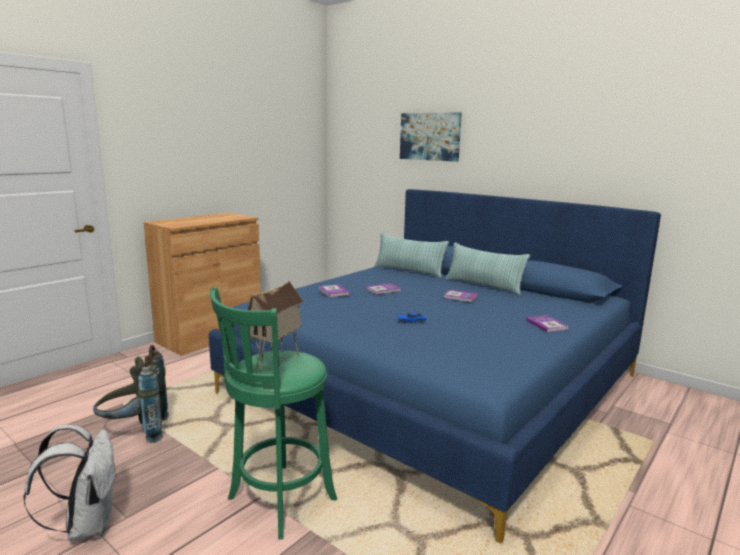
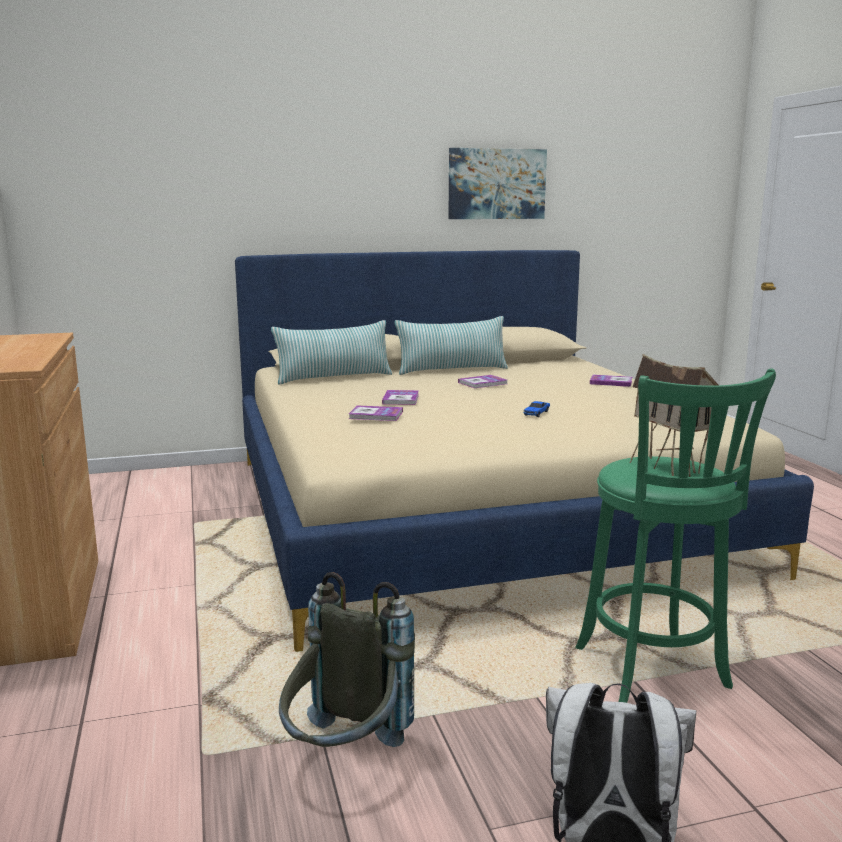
camera: 55 degrees left, 0 degrees up
blue bed [209,189,661,543] -> beige bed [235,250,814,652]
picture [400,112,462,162] -> picture moved to [448,148,547,219]

